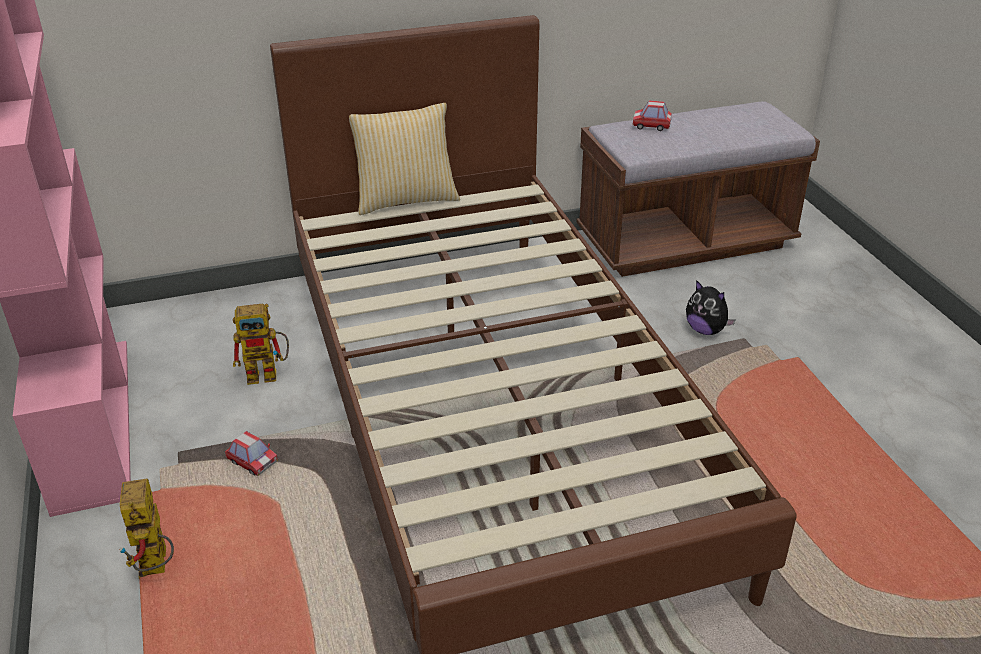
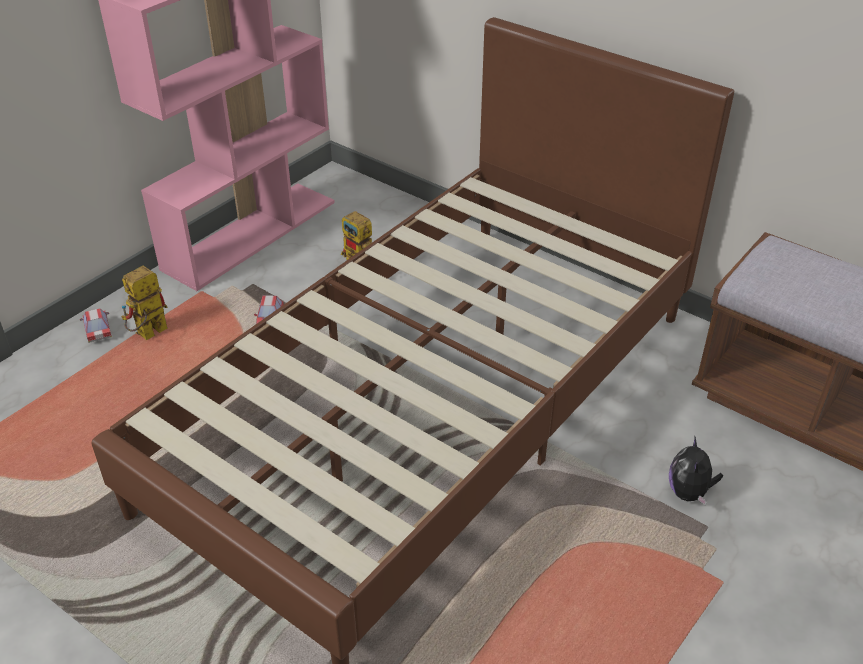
camera: 55 degrees right, 5 degrees up
pillow [349,103,460,215] -> none
toy car [632,101,672,131] -> toy car moved to [80,308,112,343]

